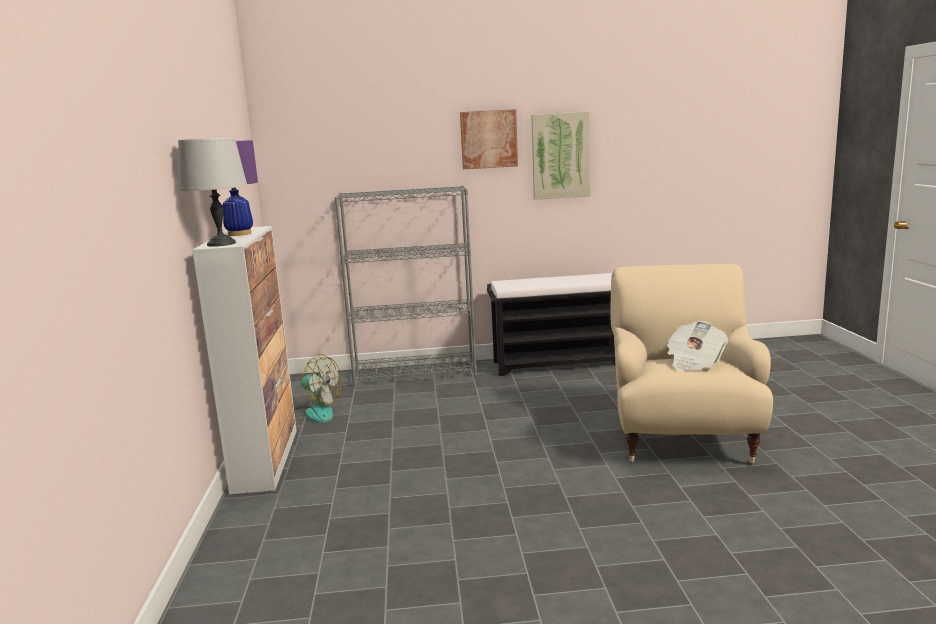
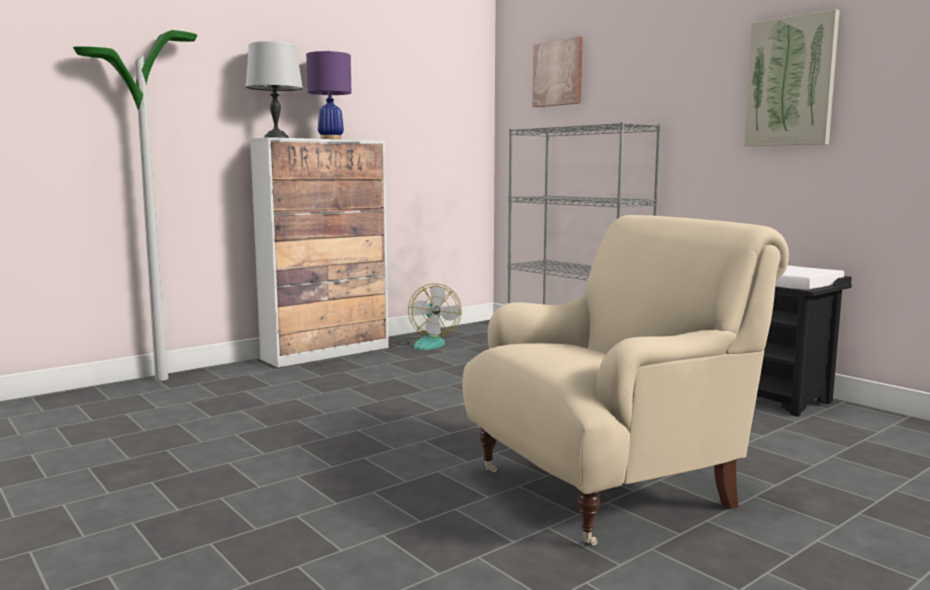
camera: 55 degrees right, 5 degrees down
picture [460,109,518,169] -> picture moved to [532,36,583,107]
newspaper [667,321,728,371] -> none
none -> floor lamp [73,30,197,381]

